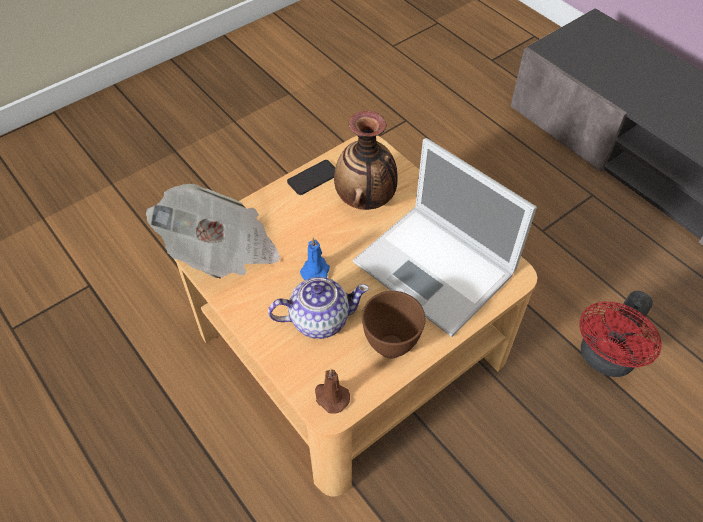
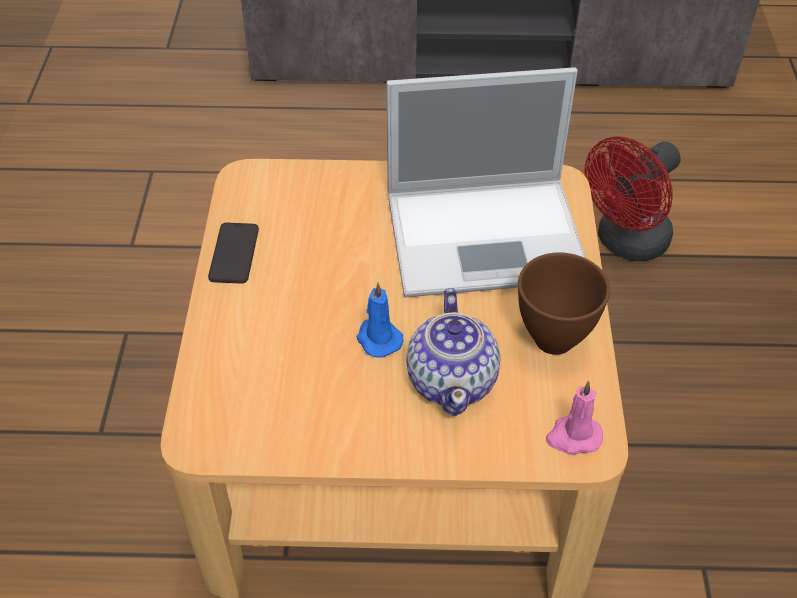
camera: 50 degrees left, 5 degrees down
newspaper [146,184,281,278] -> none
teapot [268,277,369,339] -> teapot turned 150 degrees clockwise [406,288,500,416]
brown candle [315,369,350,414] -> pink candle [546,381,603,455]
vase [334,111,397,210] -> none
red fan [579,291,662,377] -> red fan turned 60 degrees clockwise [584,136,681,261]

